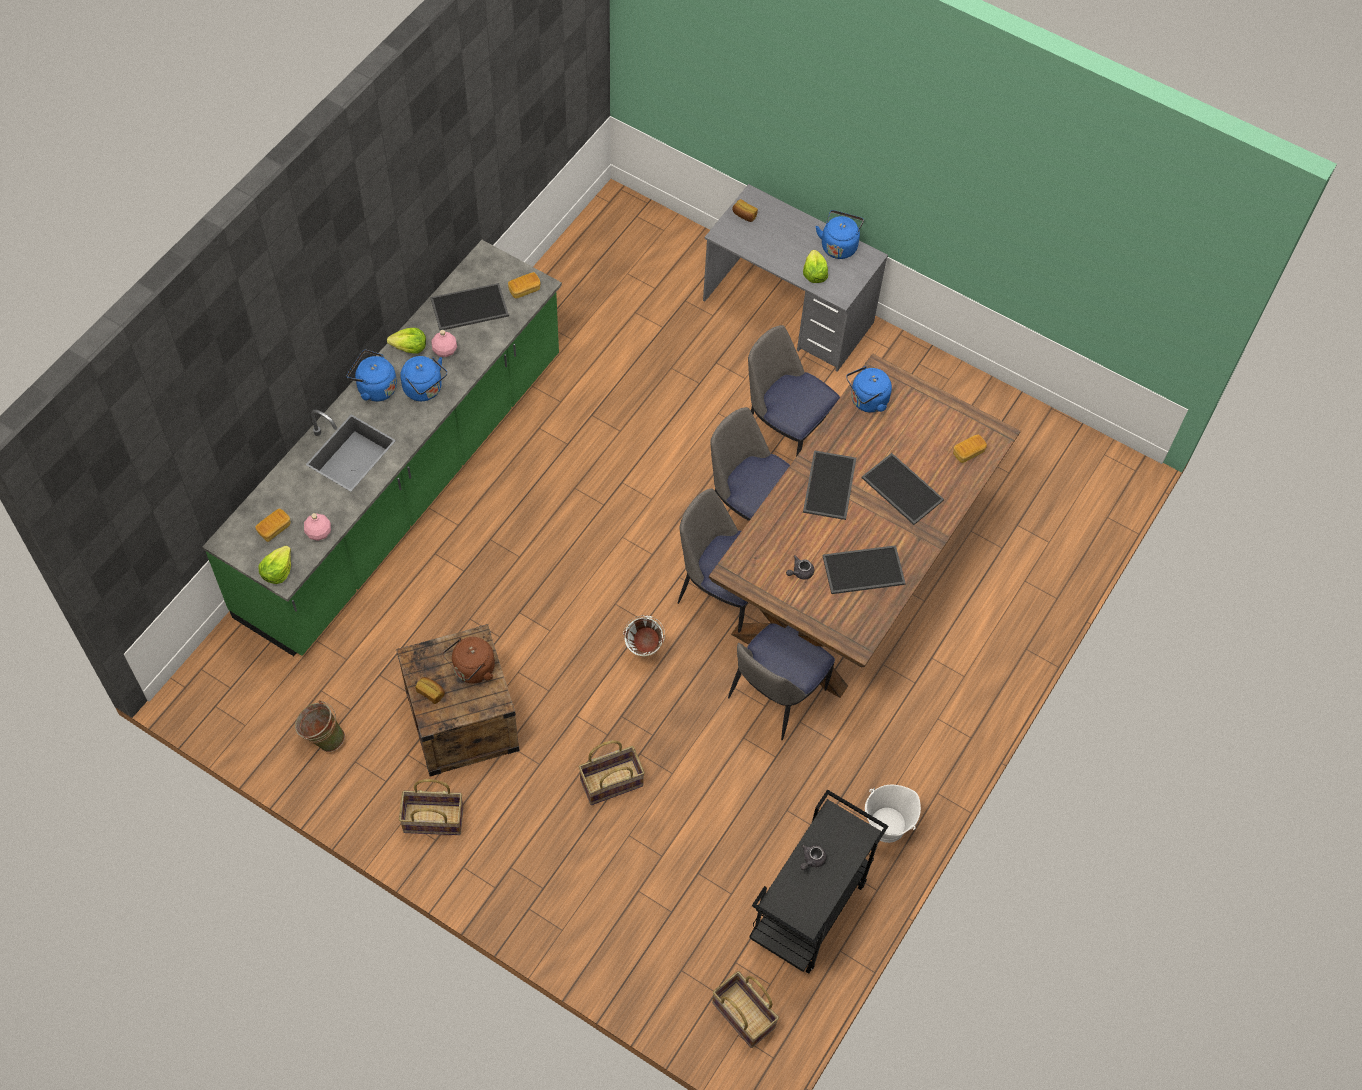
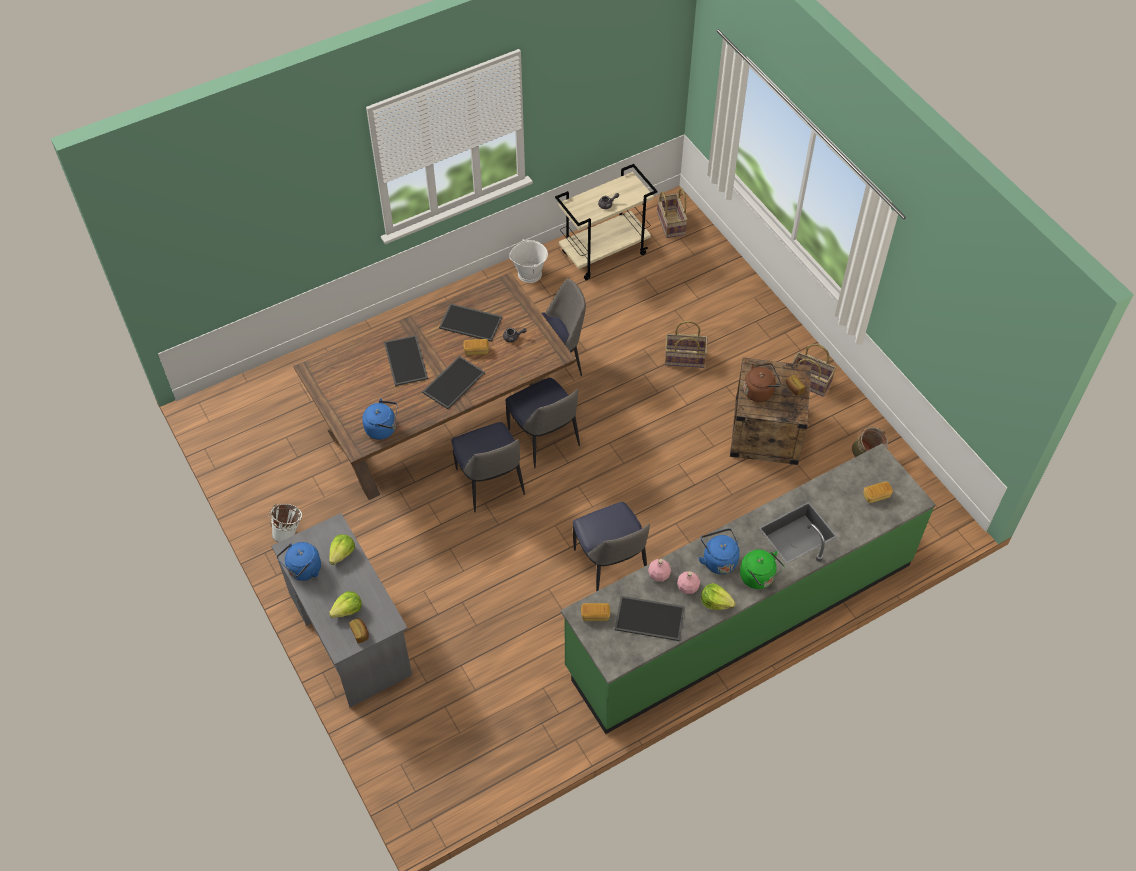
camera: 150 degrees left, 5 degrees down
lettuce [258,546,291,584] -> lettuce moved to [329,591,362,618]
pink bottle [304,513,331,541] -> pink bottle moved to [648,559,671,582]
blue kettle [347,350,397,402] -> green kettle [740,549,784,589]
white bucket [623,615,665,656] -> white bucket moved to [269,504,302,543]
chair [748,325,840,457] -> chair moved to [573,502,650,591]
black cart [749,789,888,974] -> beige cart [555,164,657,280]
bread [953,435,987,463] -> bread moved to [463,339,489,355]

